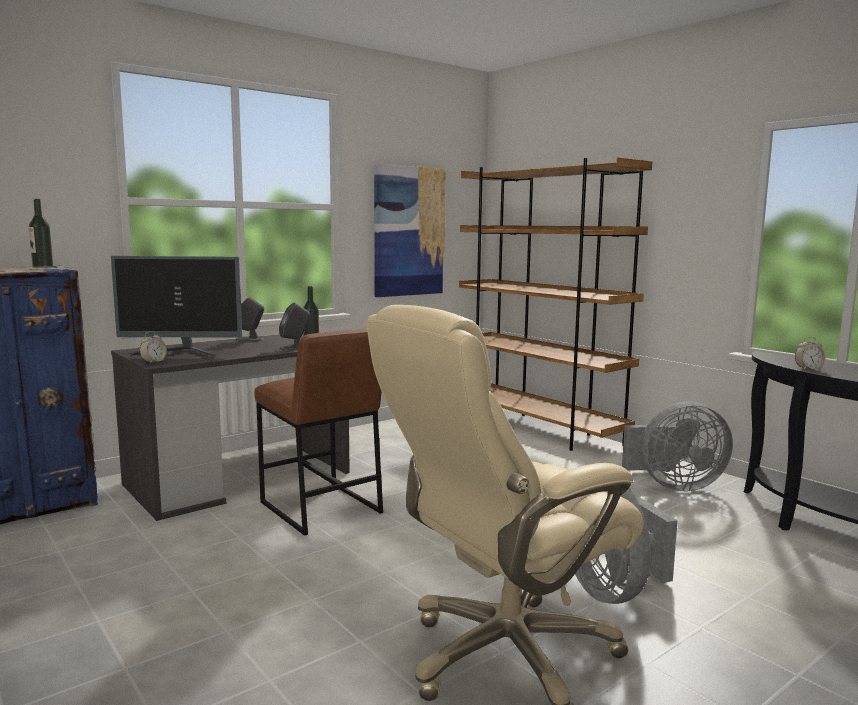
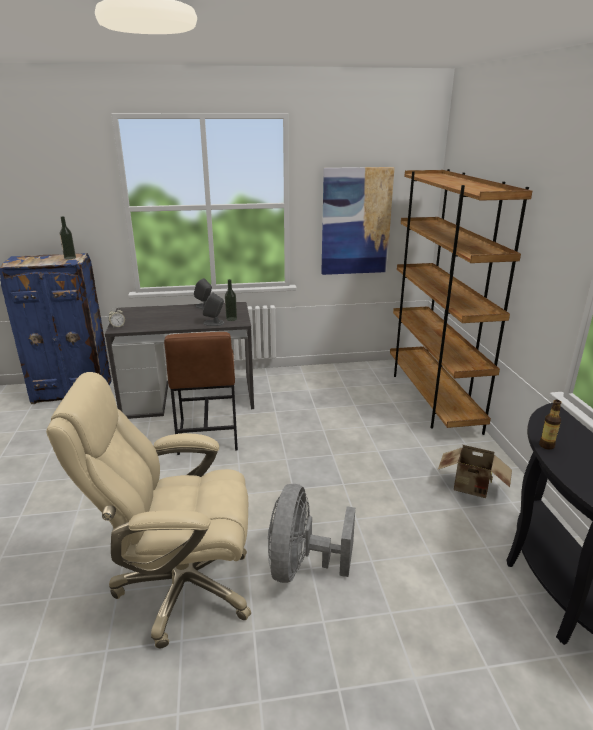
camera: 30 degrees right, 15 degrees up
monitor [111,256,242,357] -> none
grey fan [622,401,733,492] -> cardboard box [438,445,512,498]
alarm clock [795,337,826,370] -> bottle [539,400,561,449]

